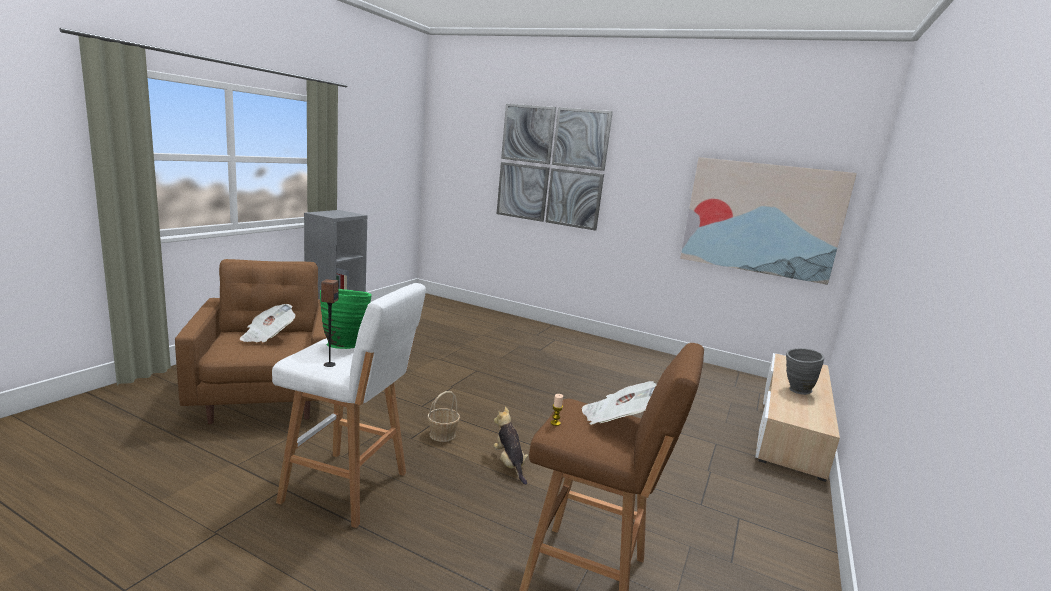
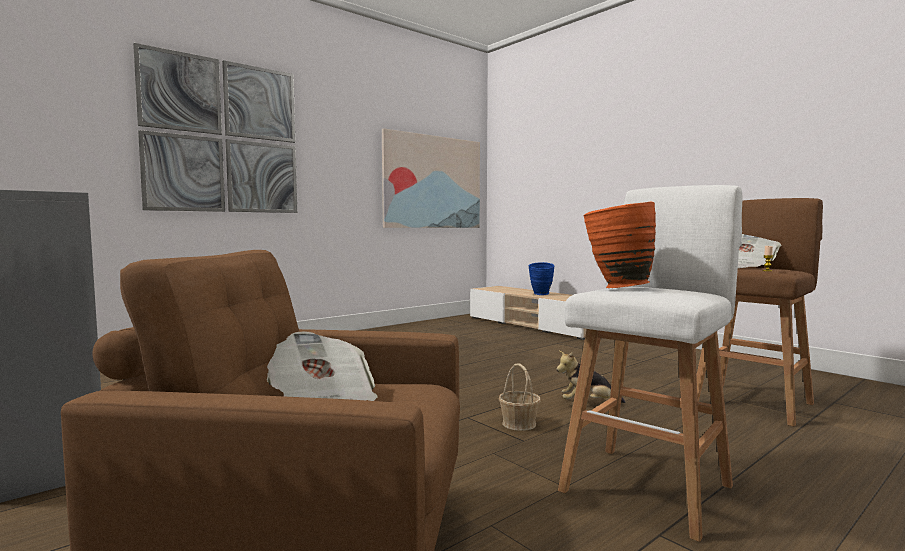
camera: 65 degrees left, 10 degrees down
green vase [320,289,372,349] -> orange vase [583,202,656,288]
speaker [321,279,339,367] -> none
grey vase [786,348,824,395] -> blue vase [529,262,555,295]

